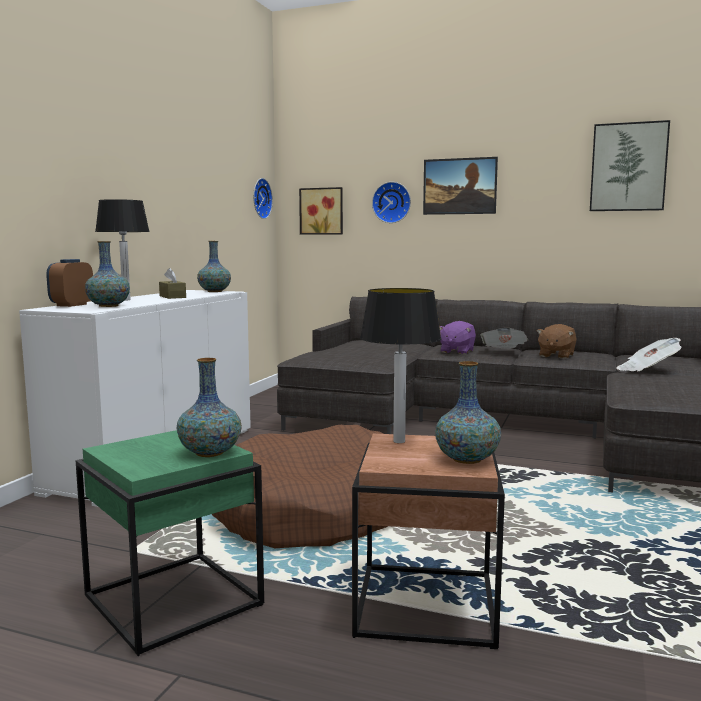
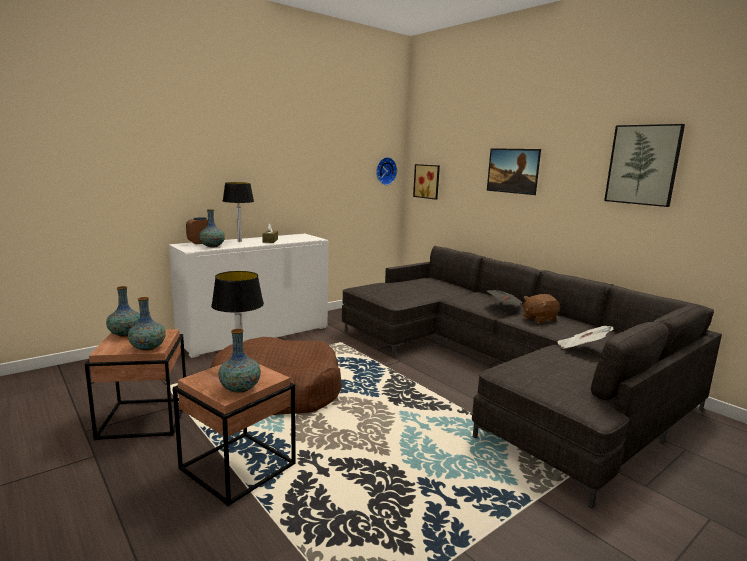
camera: 30 degrees right, 5 degrees up
green side table [75,430,264,656] -> brown side table [85,329,186,441]
vase [197,241,231,292] -> vase moved to [106,286,140,337]
wall clock [372,182,411,223] -> none
purple plush toy [439,321,476,354] -> none

